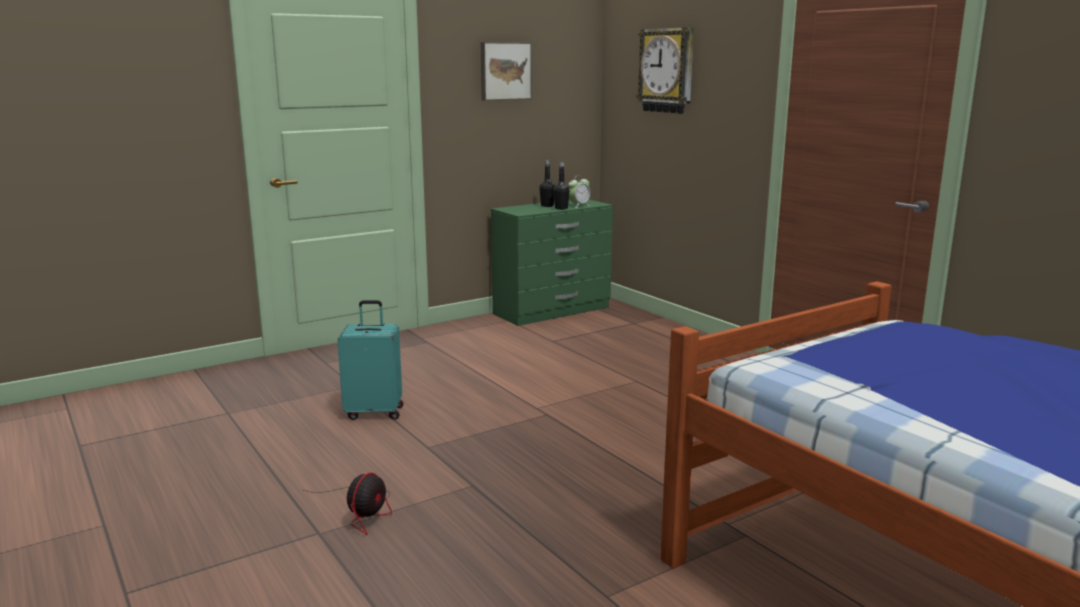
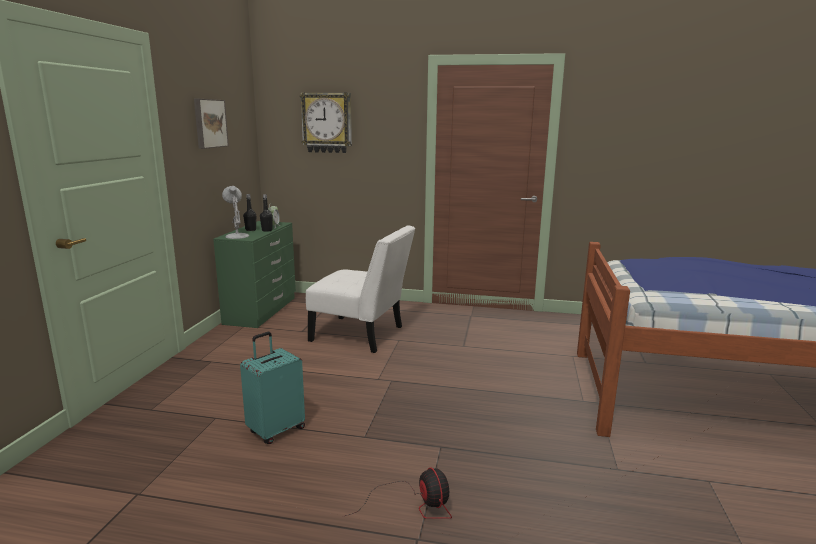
camera: 45 degrees left, 0 degrees up
none -> white table lamp [222,186,249,239]
none -> white chair [306,225,415,353]

